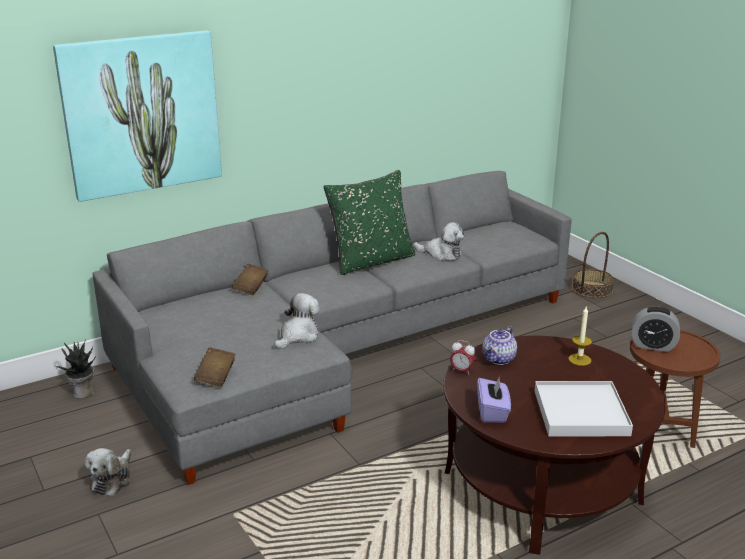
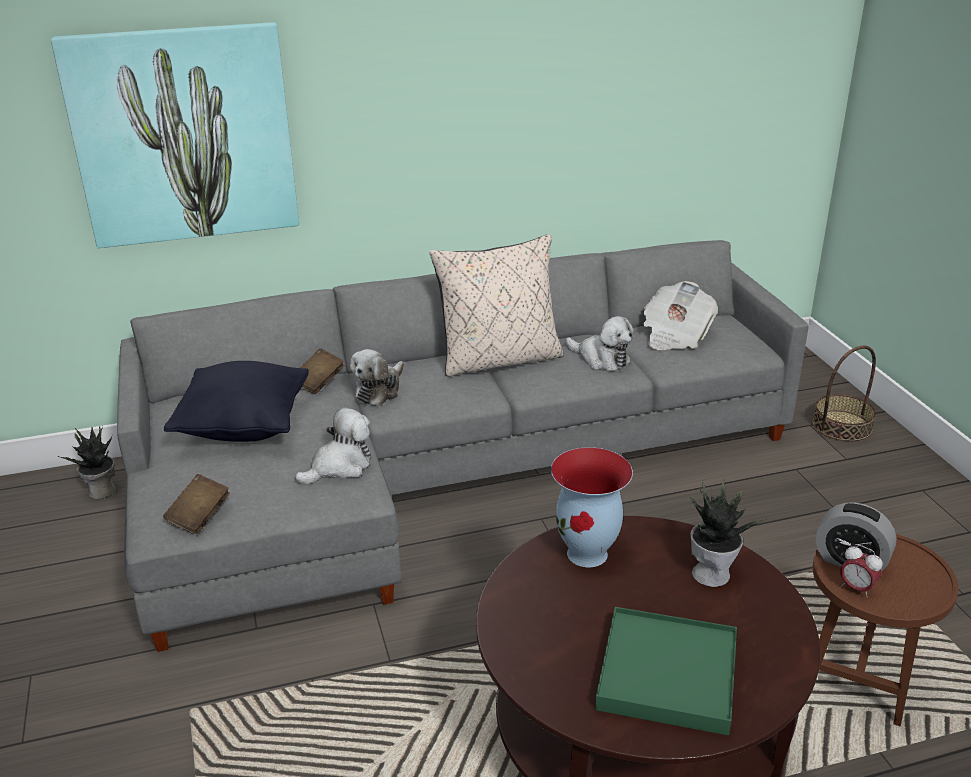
camera: 15 degrees right, 5 degrees up
plush toy [85,448,131,496] -> plush toy moved to [350,349,404,406]
green pillow [324,170,415,275] -> beige pillow [430,234,563,377]
alarm clock [450,340,476,375] -> alarm clock moved to [840,545,883,597]
purple tissue box [477,376,511,423] -> none
teapot [482,326,517,365] -> vase [551,447,633,567]
white tray [535,381,633,436] -> green tray [595,607,737,736]
candle [569,307,592,366] -> potted plant [689,480,767,587]
none -> black pillow [164,361,309,442]
none -> newspaper [643,281,718,350]

